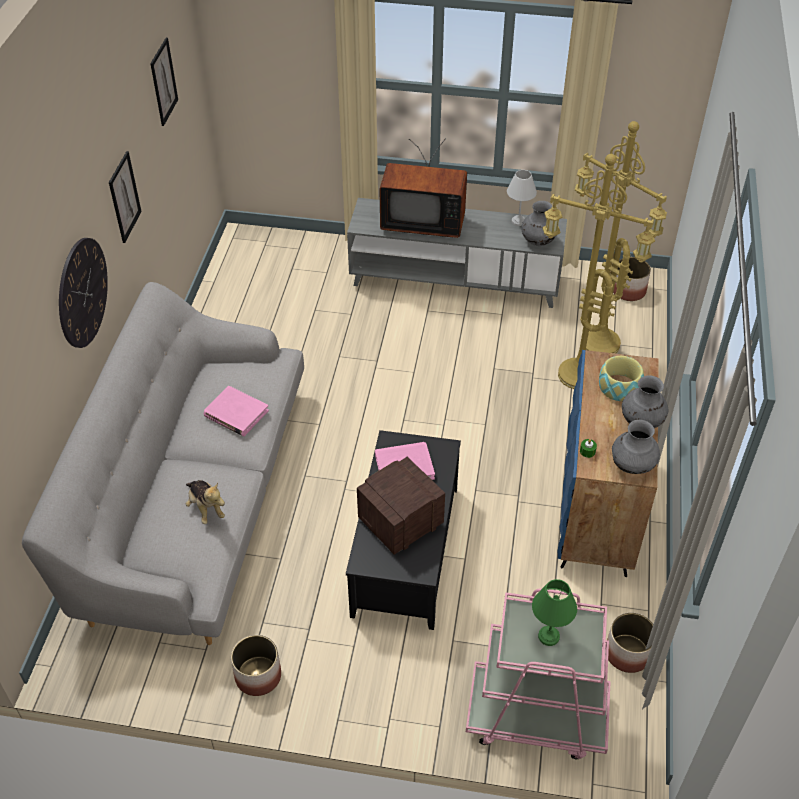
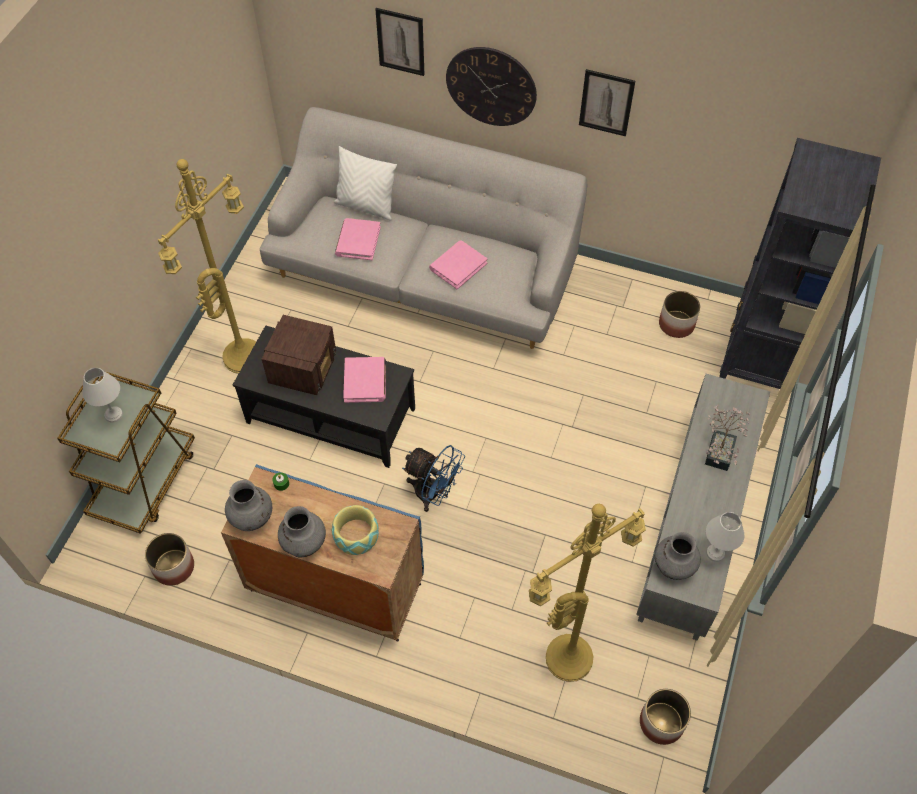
camera: 100 degrees right, 10 degrees up
picture [150,38,178,126] -> picture moved to [375,8,424,76]
plush toy [186,480,225,524] -> pink book [335,218,381,260]
planter [231,635,281,696] -> planter moved to [659,291,700,338]
radio [357,457,445,555] -> radio turned 45 degrees clockwise [262,315,336,395]
television [379,138,467,238] -> potted plant [705,405,750,471]
pink cart [466,588,611,760] -> brown cart [57,372,195,534]
green table lamp [532,579,577,646] -> white table lamp [82,368,123,423]
yellow floor lamp [543,154,655,389] -> yellow floor lamp moved to [158,159,256,374]
none -> white pillow [334,146,397,220]
none -> blue fan [402,445,465,512]
none -> black bookcase [719,138,881,389]

